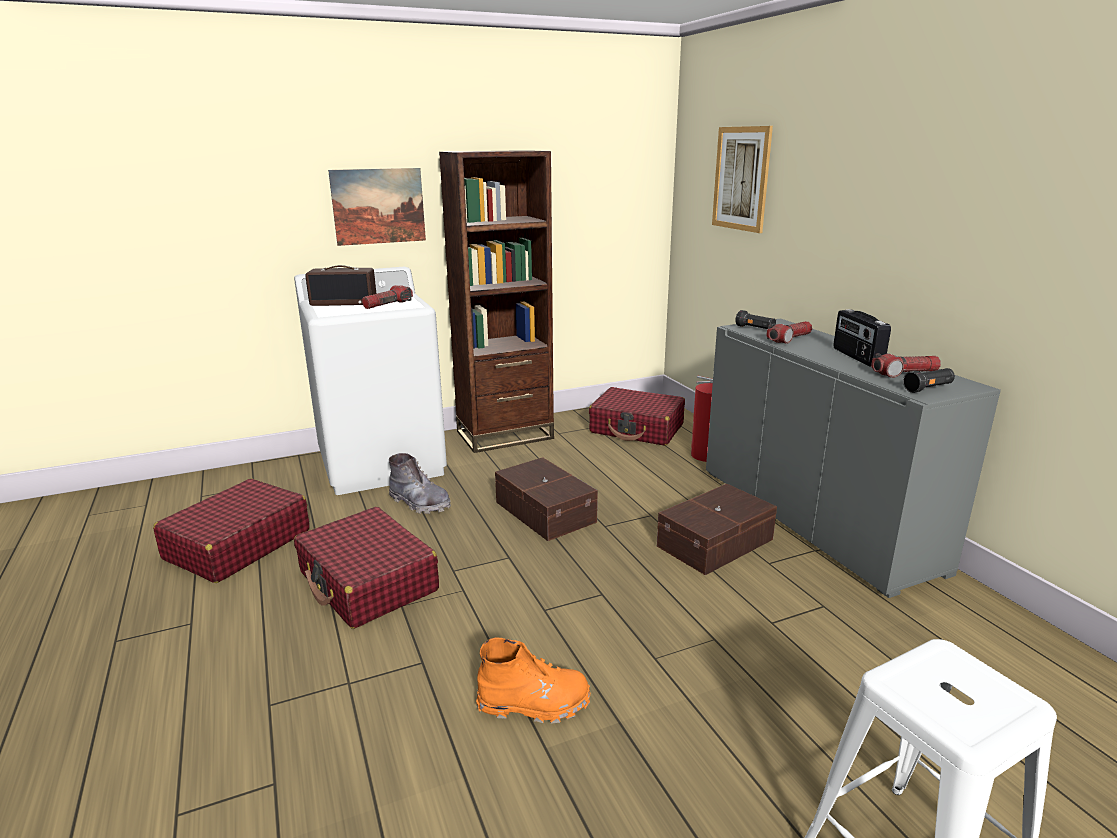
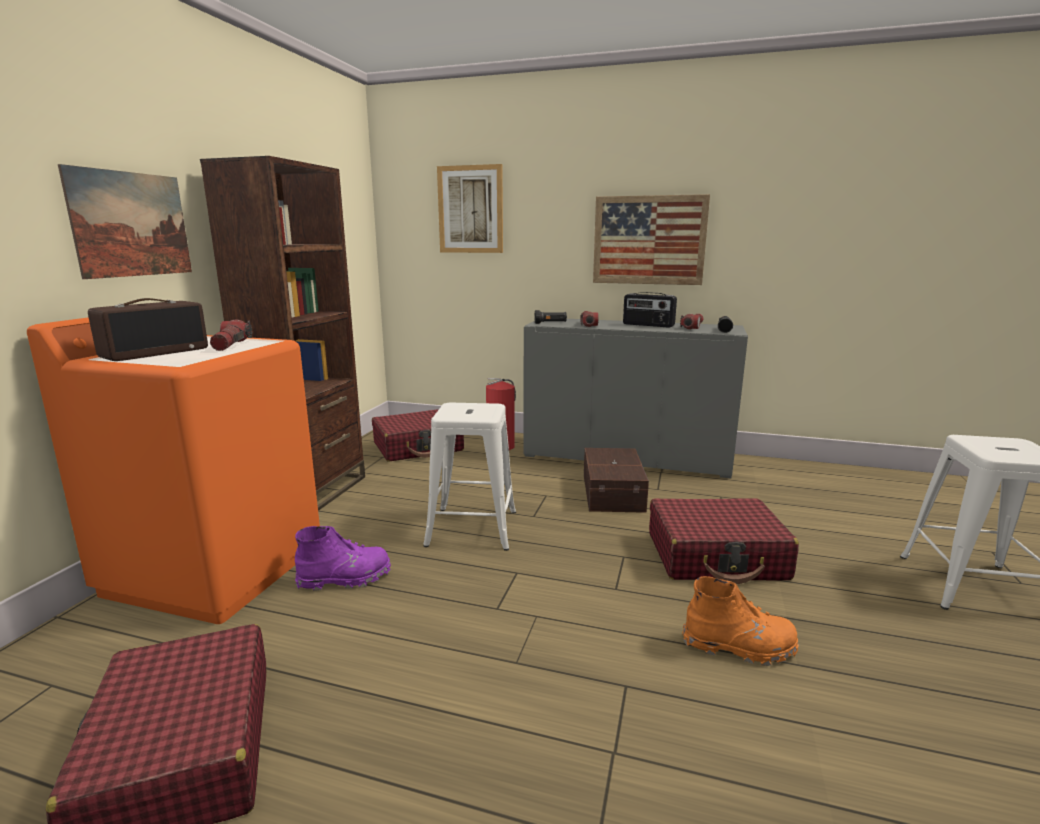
camera: 50 degrees left, 5 degrees down
white washing machine [294,267,447,495] -> orange washing machine [27,317,320,624]
red suitcase [294,507,439,629] -> red suitcase moved to [649,498,799,584]
grey boot [389,453,451,514] -> purple boot [295,526,391,591]
orange boot [476,638,591,724] -> orange boot turned 60 degrees clockwise [682,576,799,666]
brown storage box [495,457,598,541] -> white stool [424,402,516,551]
none -> picture [593,194,710,285]

